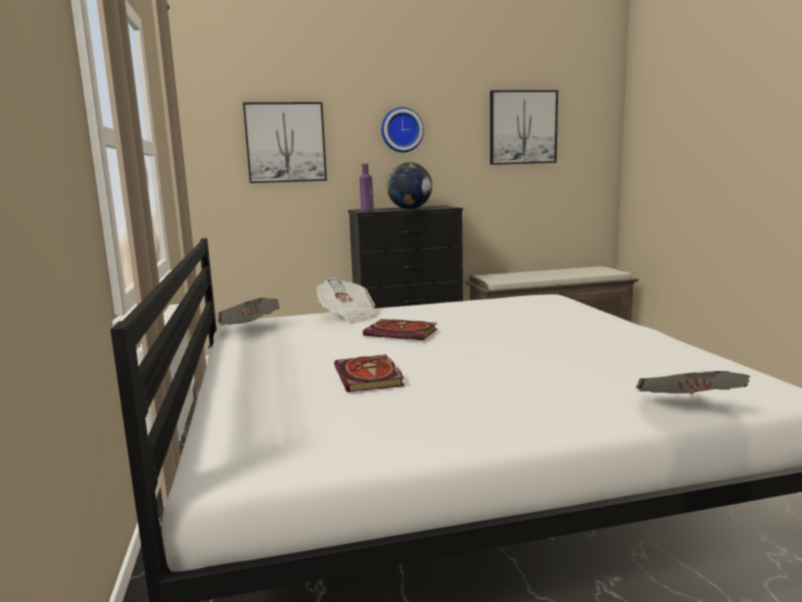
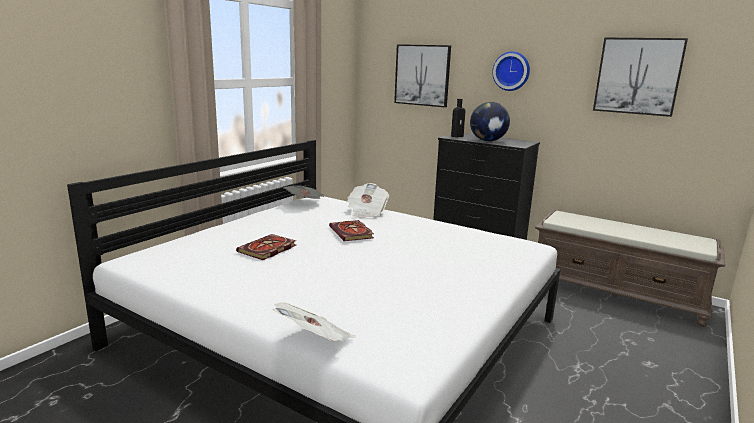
camera: 45 degrees right, 5 degrees up
purple bottle [360,164,374,211] -> black bottle [451,99,466,137]

